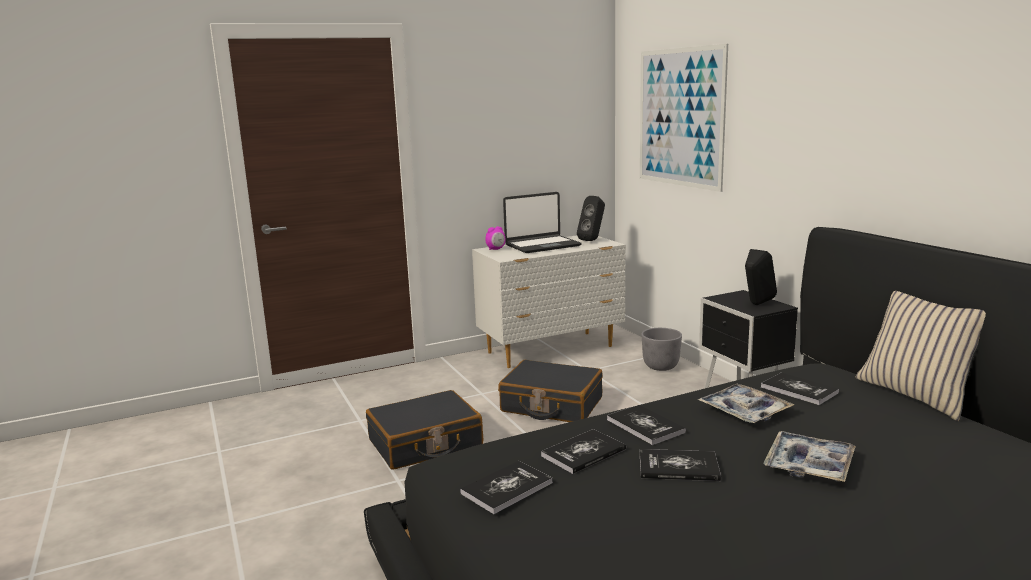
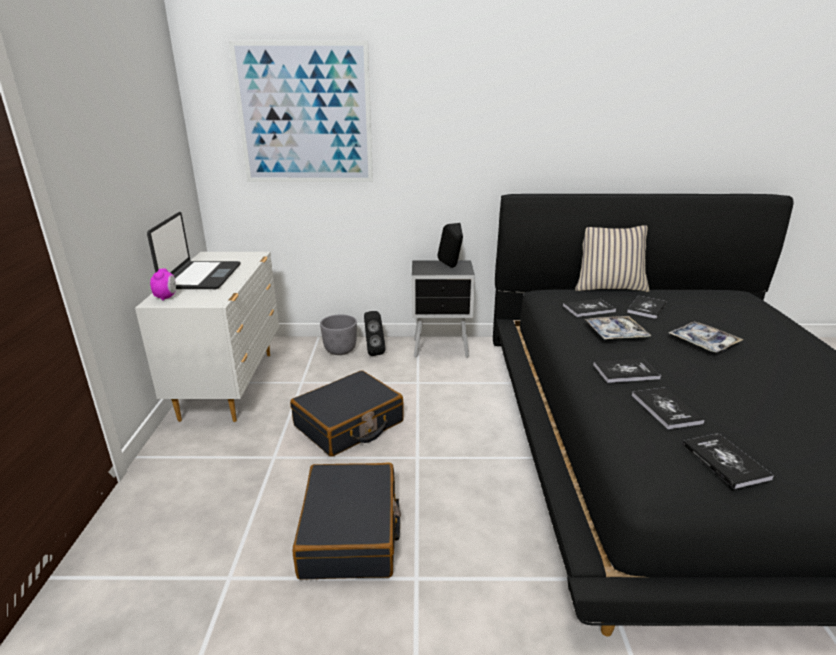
camera: 65 degrees left, 10 degrees up
black speaker [577,196,605,241] -> black speaker moved to [364,311,386,356]
book [640,449,721,481] -> book moved to [627,296,666,319]

